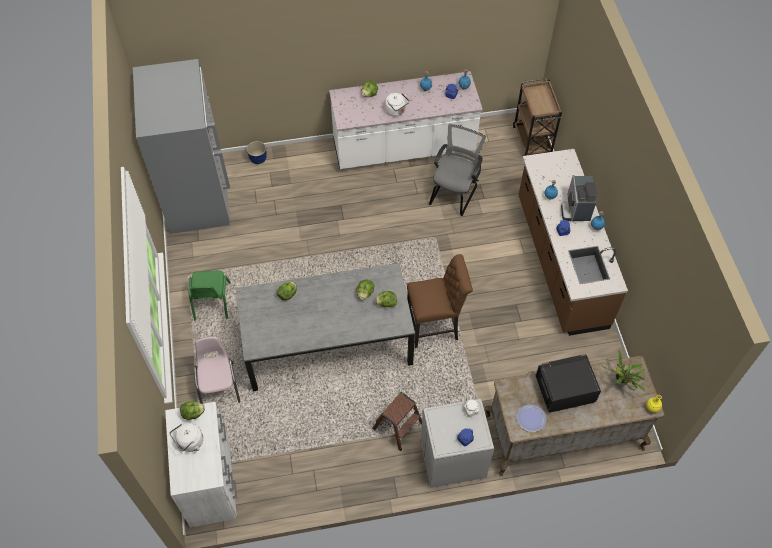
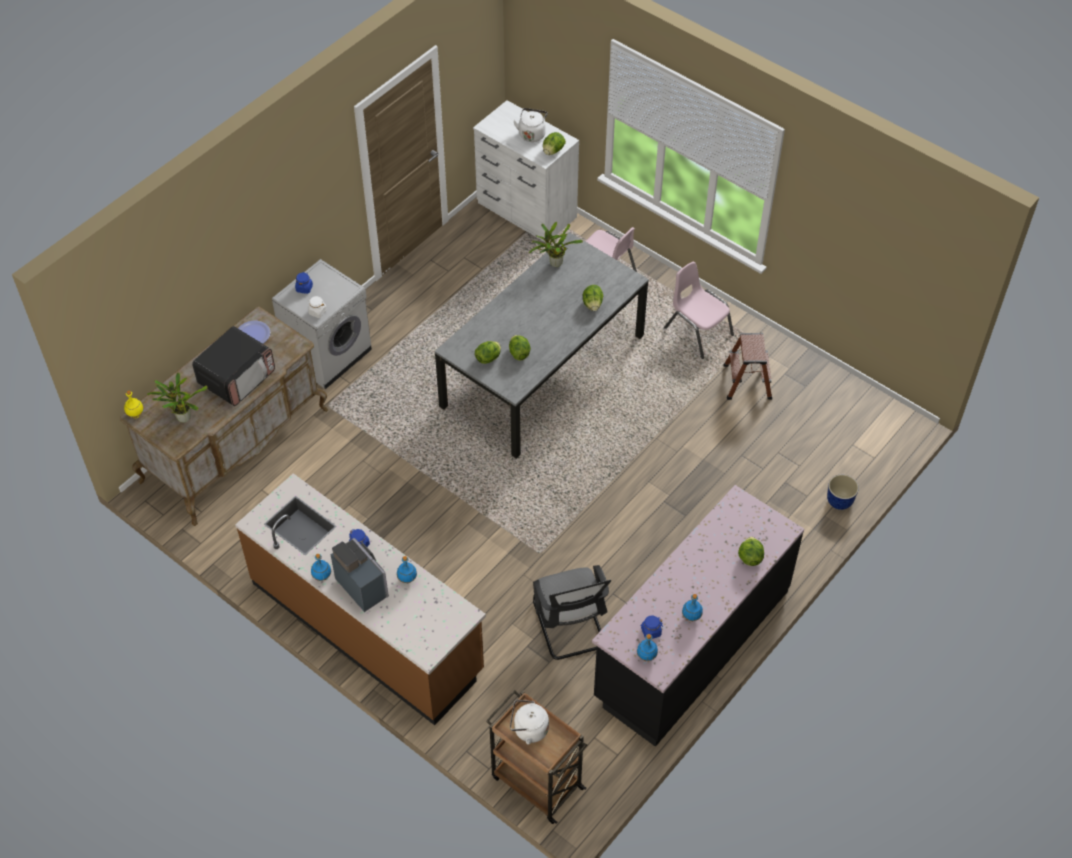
camera: 140 degrees right, 5 degrees down
grey fridge [133,59,230,234] -> none
green chair [189,270,231,320] -> pink chair [664,262,734,359]
white counter [329,71,483,169] -> black counter [592,485,804,747]
brown step ladder [372,392,422,451] -> brown step ladder moved to [724,333,772,400]
white kettle [385,93,410,116] -> white kettle moved to [510,700,549,745]
brown stool [407,254,473,348] -> none
none -> potted plant [529,222,583,267]

